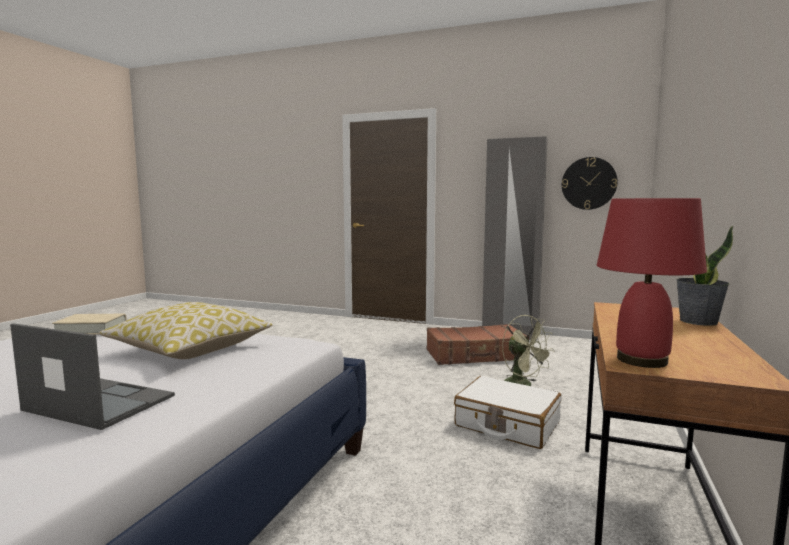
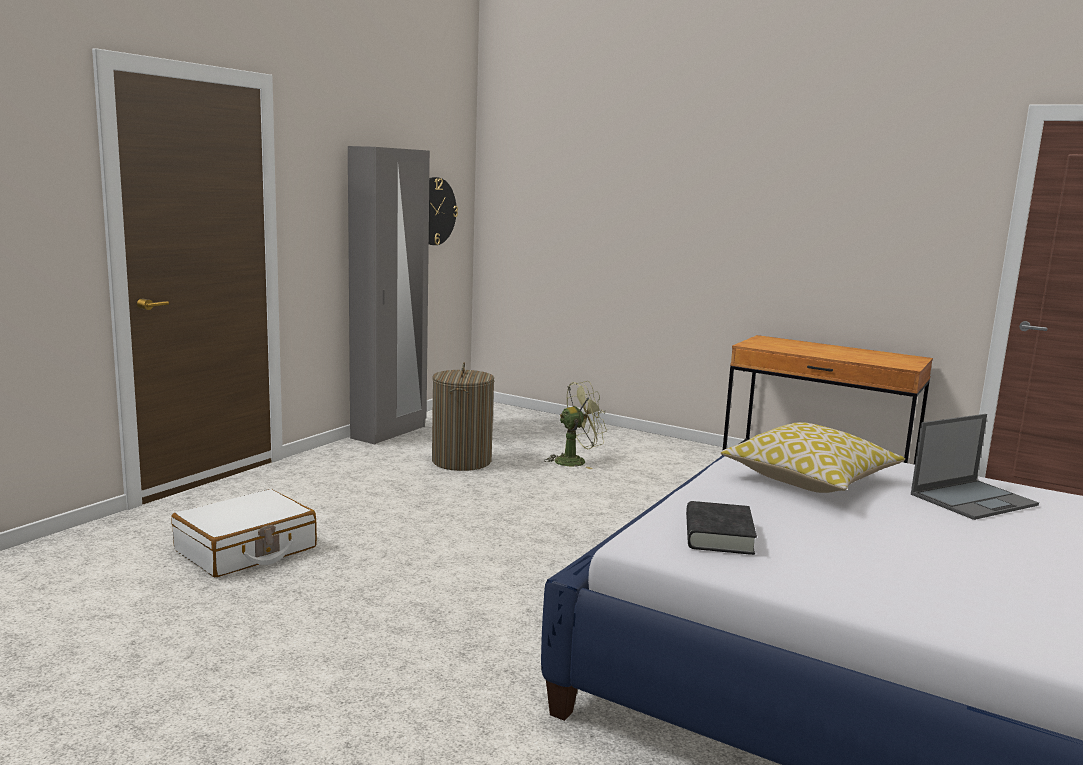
camera: 80 degrees left, 5 degrees up
laptop [10,323,175,430] -> laptop turned 150 degrees counterclockwise [911,414,1039,520]
beige book [52,314,127,335] -> black book [686,501,757,555]
brown suitcase [426,324,529,365] -> laundry basket [432,362,494,471]
white suitcase [454,376,561,449] -> white suitcase moved to [171,489,317,577]
red table lamp [597,198,707,368] -> none
potted plant [676,226,733,326] -> none

